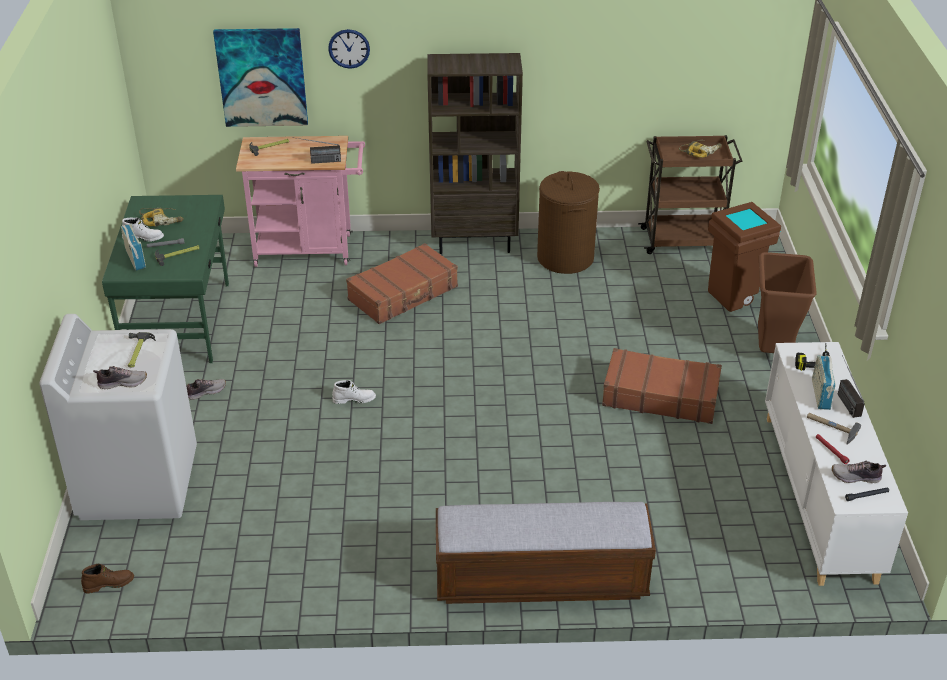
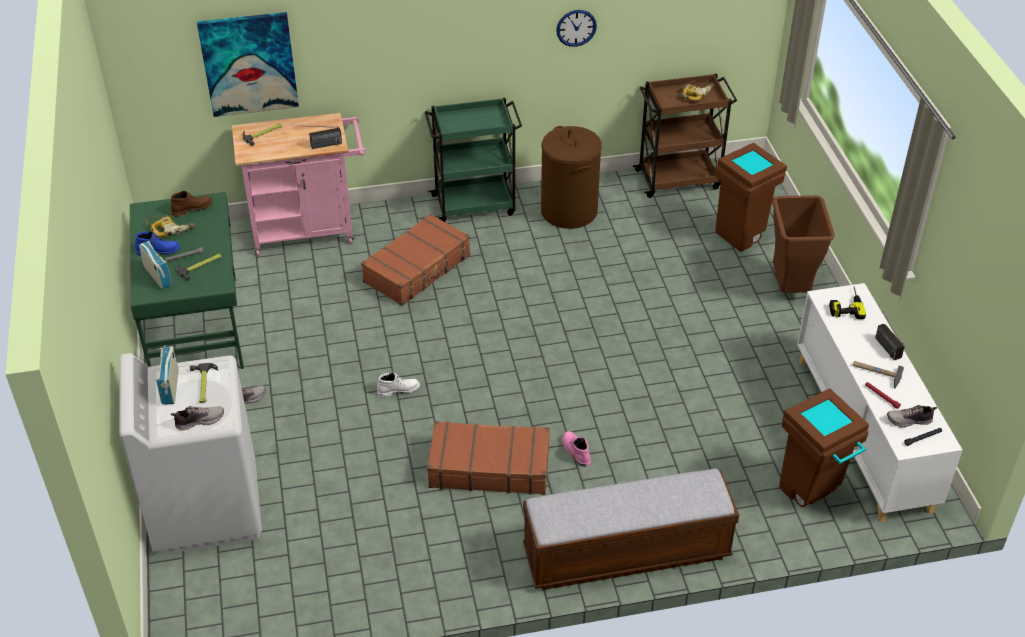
camera: 10 degrees left, 5 degrees up
brown boot [81,564,134,594] -> brown boot moved to [171,191,213,217]
white boot [122,217,164,242] -> blue boot [135,231,180,256]
wall clock [328,29,370,69] -> wall clock moved to [556,10,597,47]
brown bookcase [427,53,523,254] -> green cart [425,98,522,222]
brown suitcase [602,348,722,424] -> brown suitcase moved to [427,421,550,495]
radio [812,353,836,410] -> radio moved to [156,345,178,405]
none -> pink boot [562,431,591,467]
none -> brown trash can [779,388,869,507]

